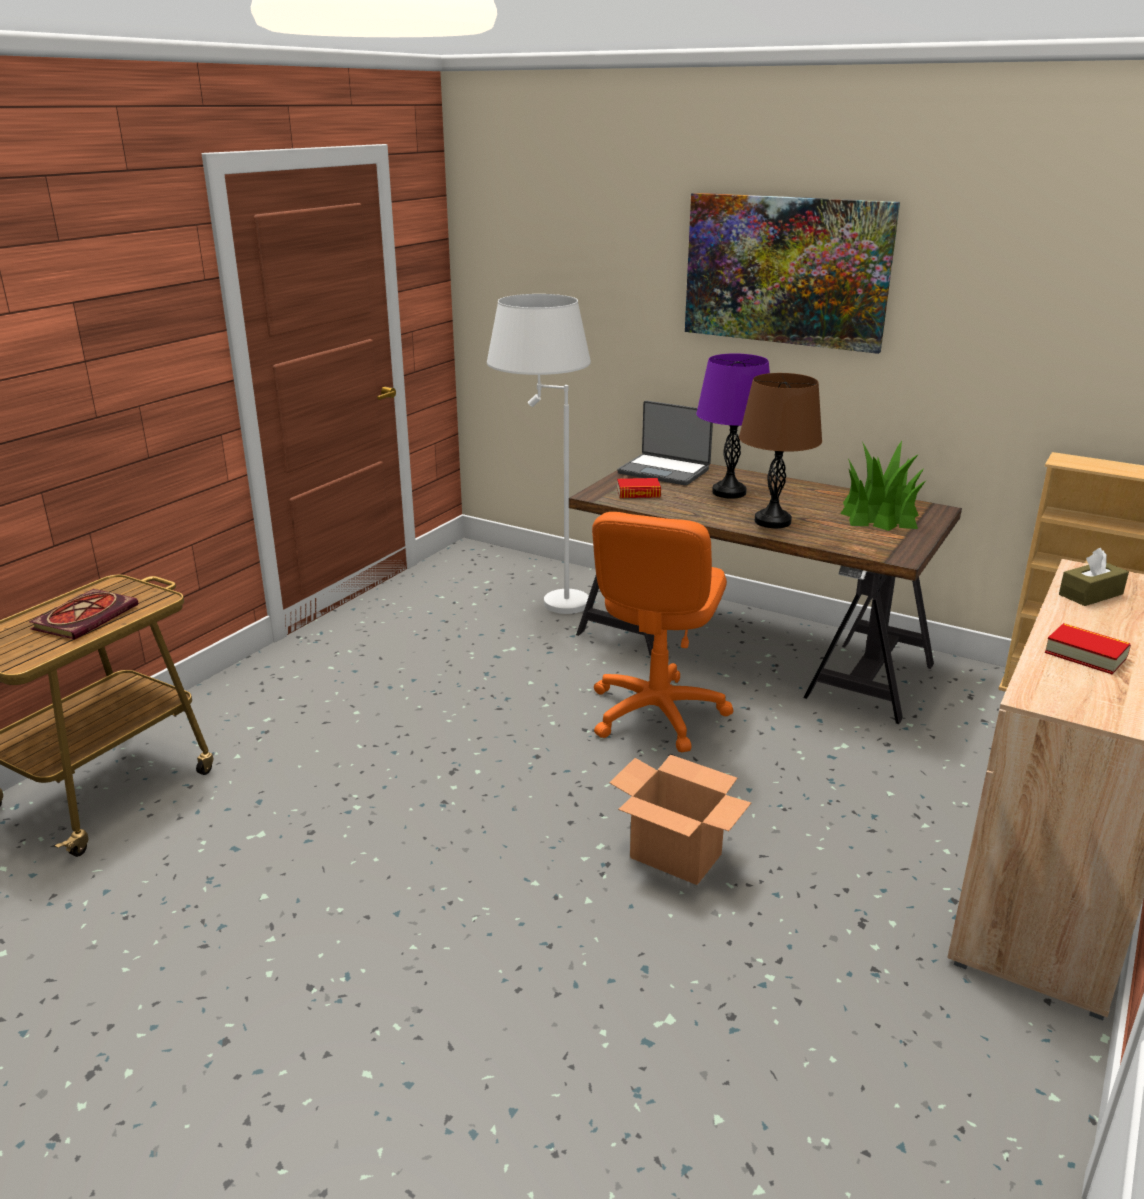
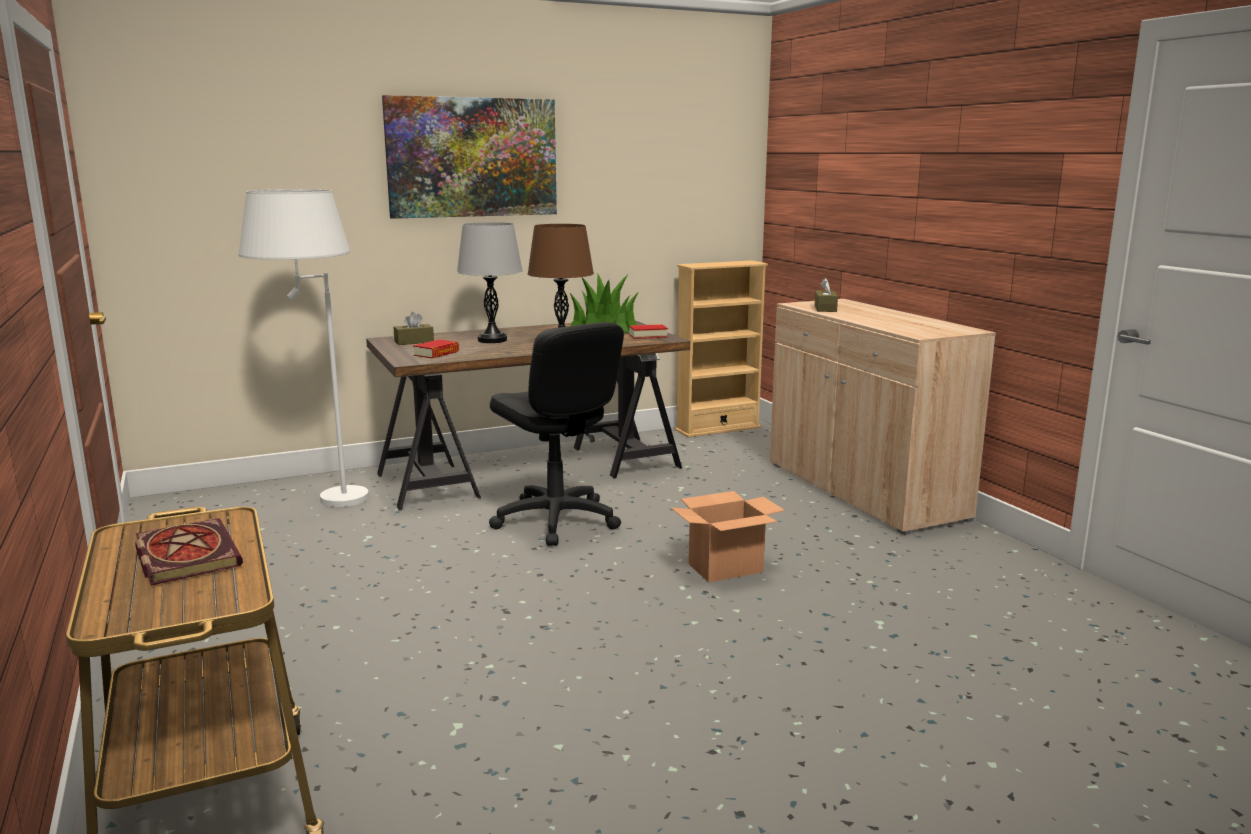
camera: 55 degrees left, 10 degrees down
orange office chair [592,512,733,753] -> black office chair [489,322,624,546]
laptop [617,401,713,486] -> brown tissue box [394,312,434,345]
purple table lamp [696,353,770,499] -> grey table lamp [457,222,522,343]
book [1045,623,1131,674] -> book moved to [629,324,668,339]

